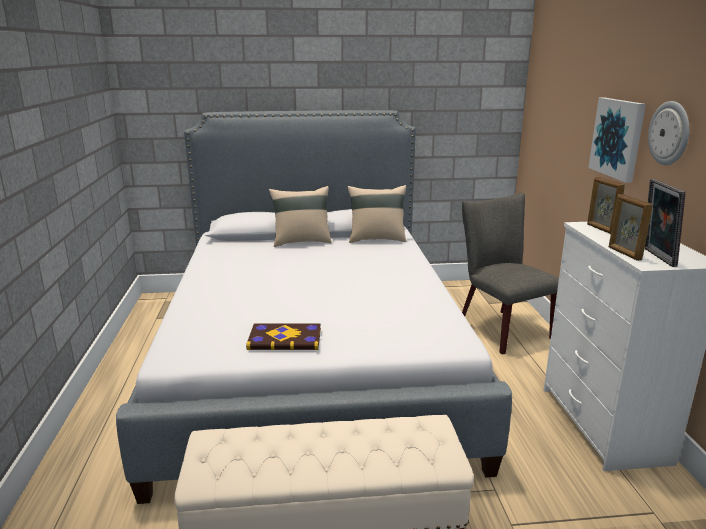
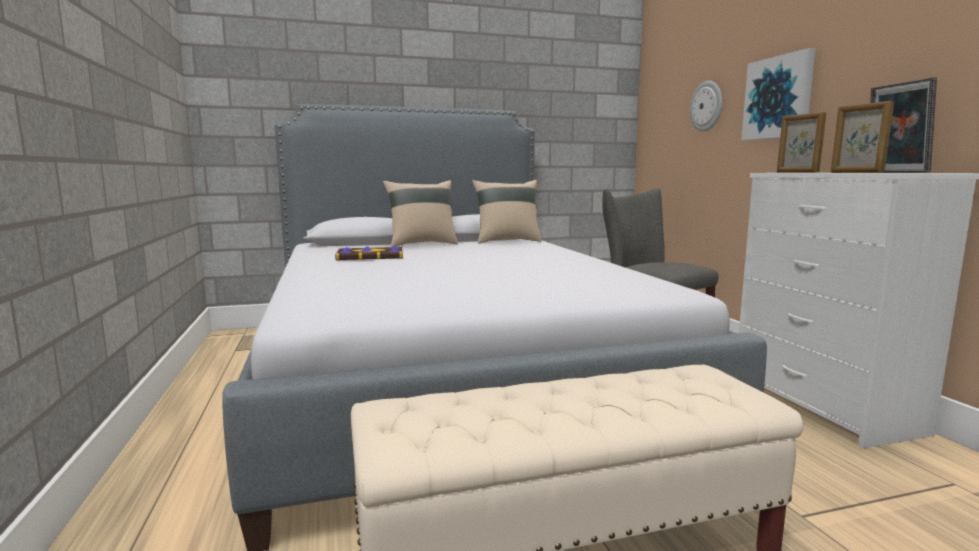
camera: 10 degrees left, 10 degrees down
book [246,323,321,350] -> book moved to [335,246,403,260]
wall clock [648,101,689,165] -> wall clock moved to [690,81,722,132]

